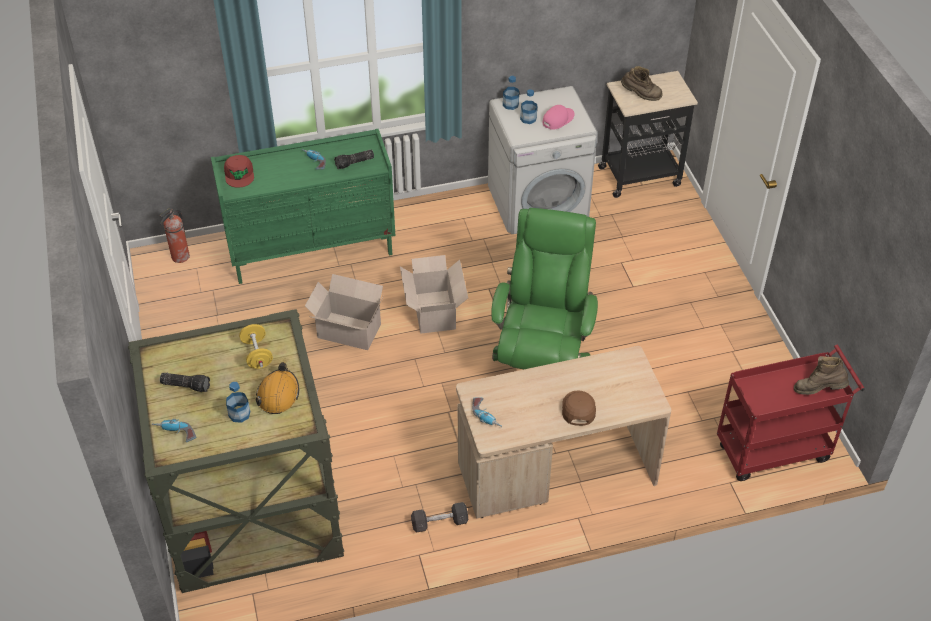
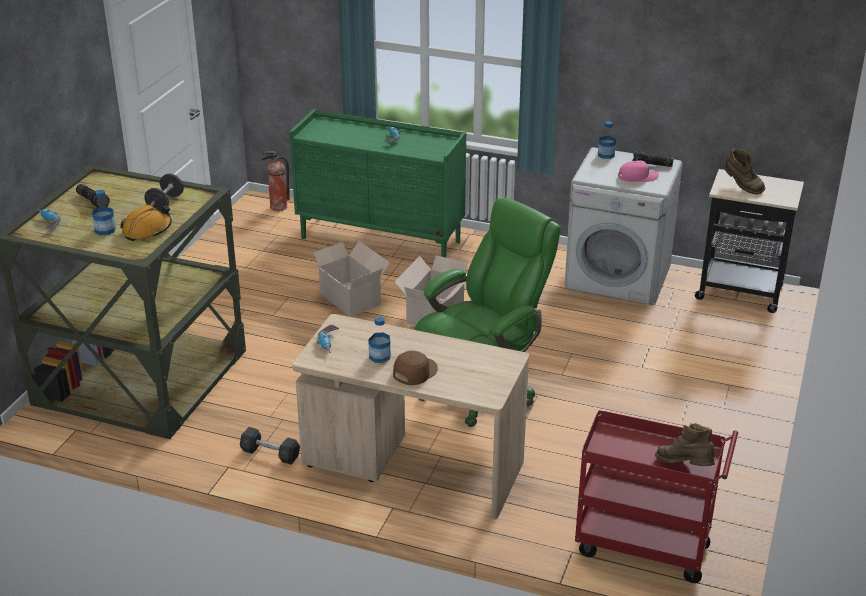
camera: 35 degrees right, 15 degrees down
red cap [224,155,254,188] -> none
yellow dumbbell [239,324,273,369] -> black dumbbell [144,174,184,212]
flashlight [334,150,374,169] -> flashlight moved to [633,151,673,167]
bottle [520,89,537,124] -> bottle moved to [368,317,391,363]

